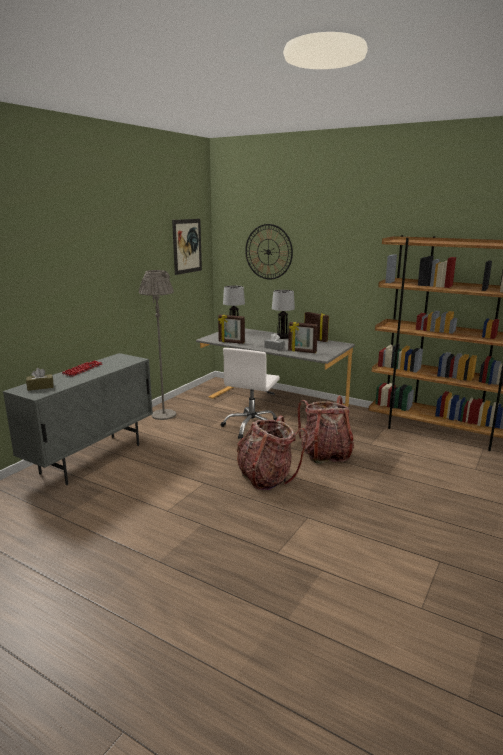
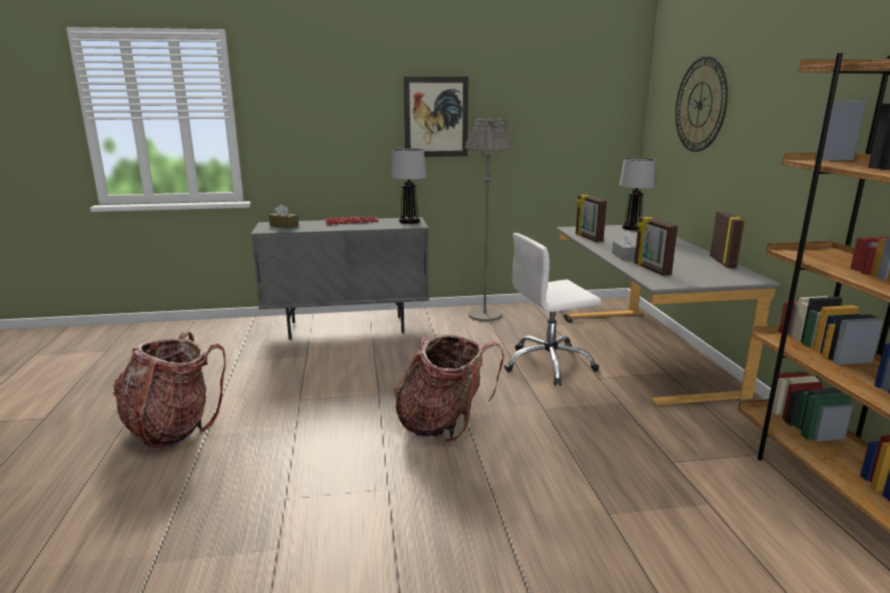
camera: 50 degrees right, 0 degrees up
picture [172,219,202,275] -> picture moved to [403,76,468,157]
table lamp [272,290,295,339] -> table lamp moved to [391,148,426,224]
backpack [298,396,354,464] -> backpack moved to [113,331,226,450]

